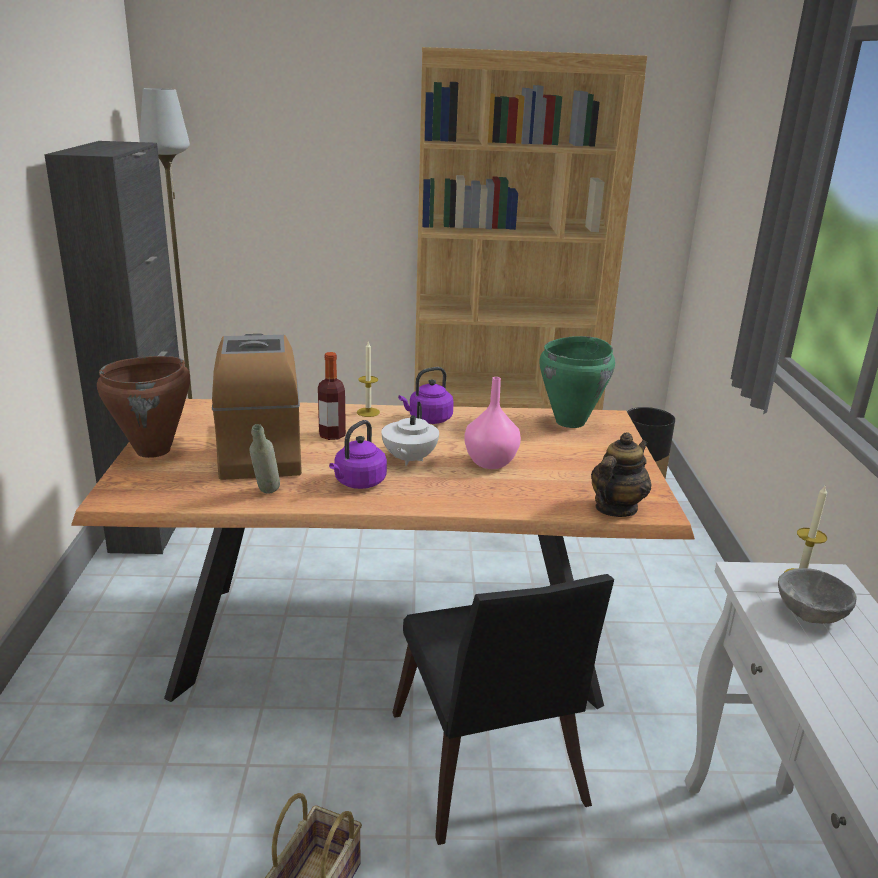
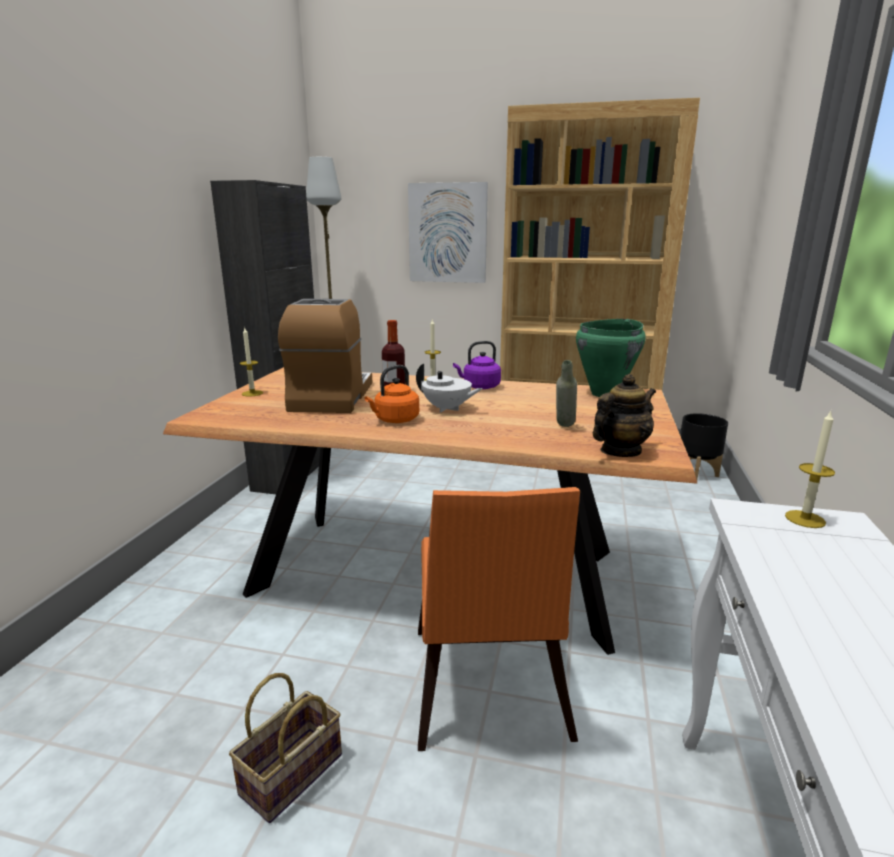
camera: 15 degrees right, 5 degrees down
brown cooking pot [97,356,190,458] -> candle [240,328,263,397]
grey bottle [249,424,280,494] -> grey bottle moved to [556,360,577,427]
purple kettle [329,420,387,489] -> orange kettle [364,365,419,423]
white teapot [381,402,439,466] -> white teapot turned 90 degrees counterclockwise [416,364,483,413]
black chair [392,574,614,845] -> orange chair [418,487,580,751]
pink vase [464,377,521,469] -> none
grey bowl [778,568,857,624] -> none
none -> picture [408,182,488,283]

